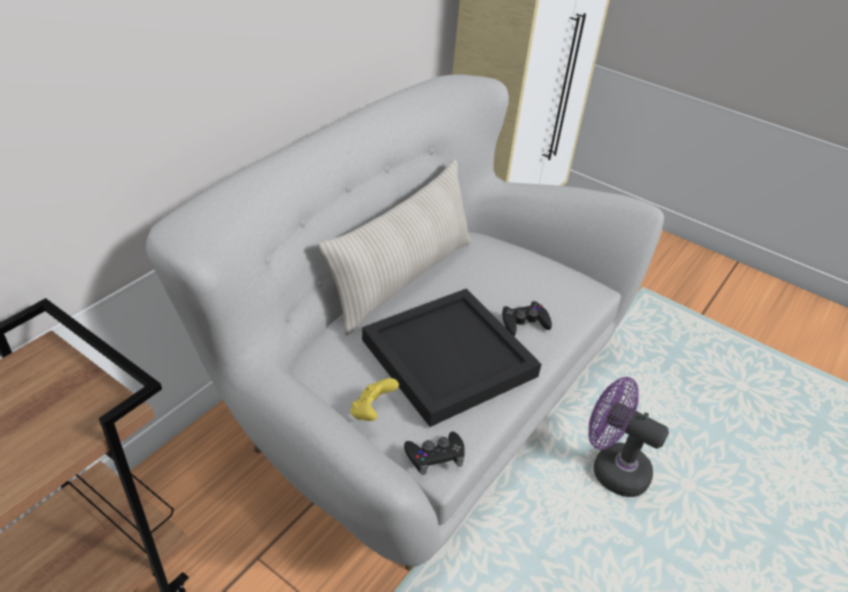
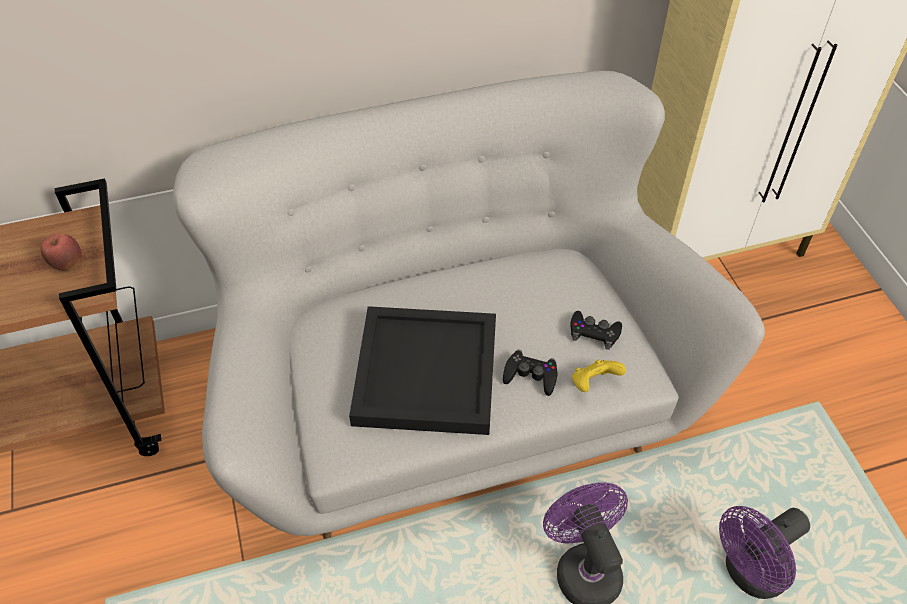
camera: 40 degrees right, 10 degrees up
beige pillow [318,160,471,336] -> none
yellow game controller [351,378,399,421] -> yellow game controller moved to [572,359,626,392]
black game controller [404,432,464,475] -> black game controller moved to [570,311,622,350]
none -> apple [41,233,82,271]
none -> purple fan [719,506,810,599]

